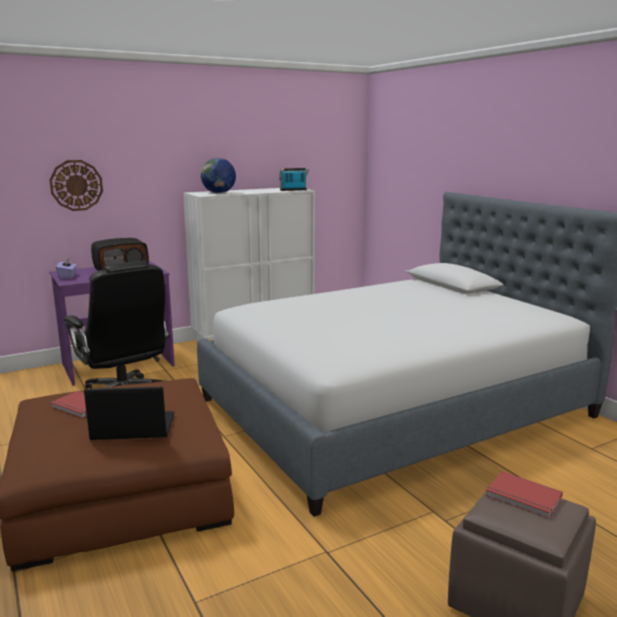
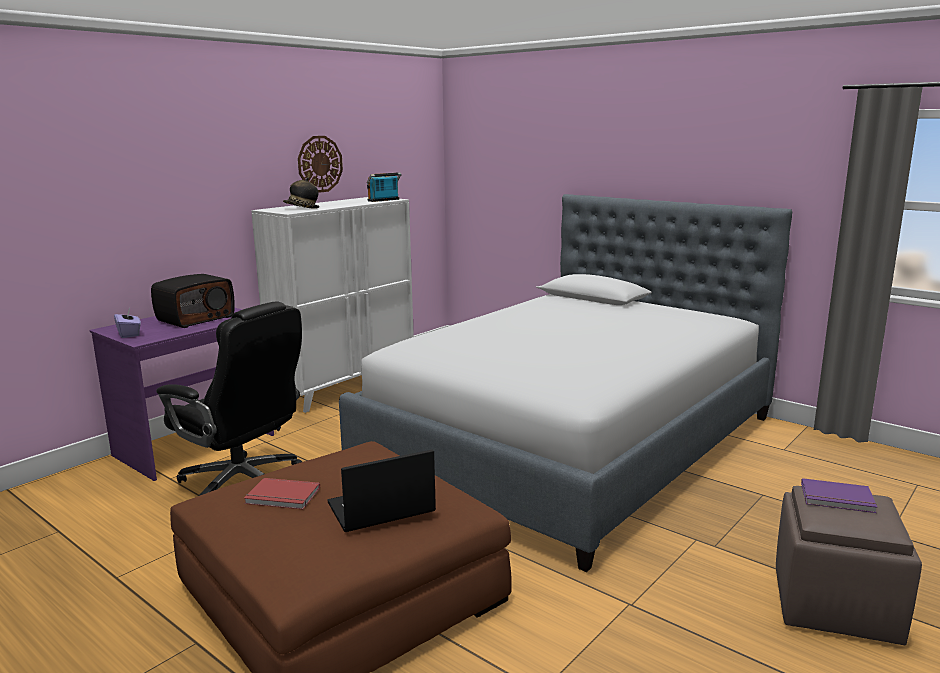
camera: 20 degrees left, 0 degrees up
wall clock [49,160,103,211] -> wall clock moved to [298,136,343,193]
globe [201,158,236,193] -> hat [283,177,319,209]
red book [486,471,563,519] -> purple book [801,478,877,513]

